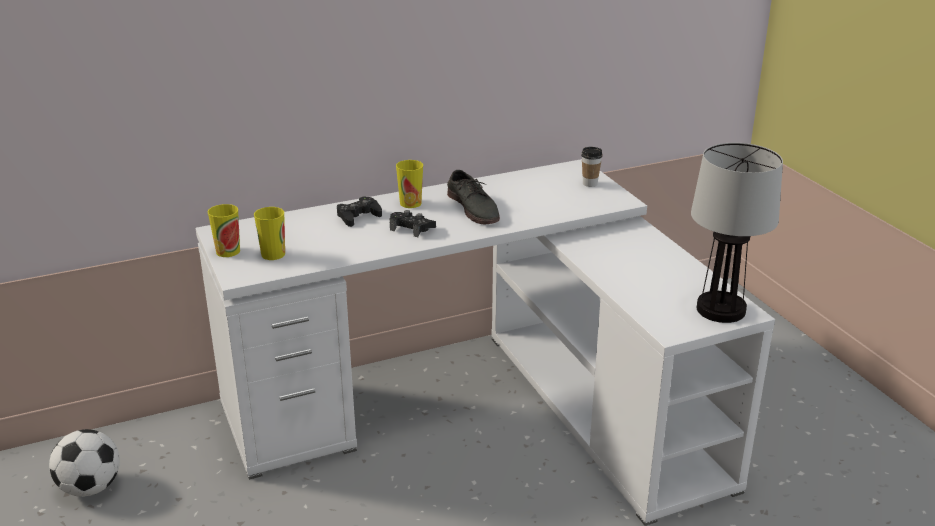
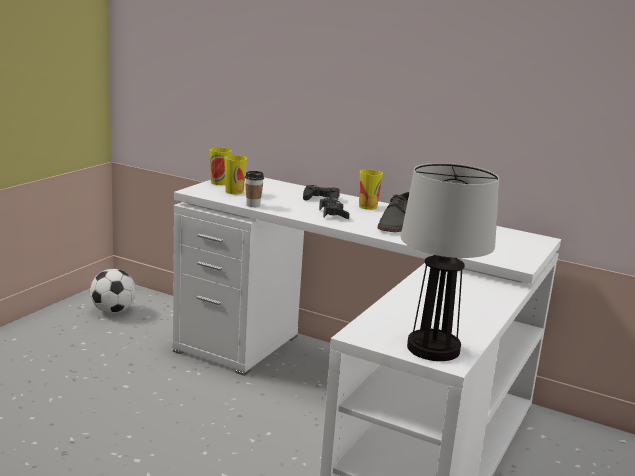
camera: 50 degrees right, 10 degrees down
cup [581,147,603,187] -> cup moved to [245,171,264,207]

